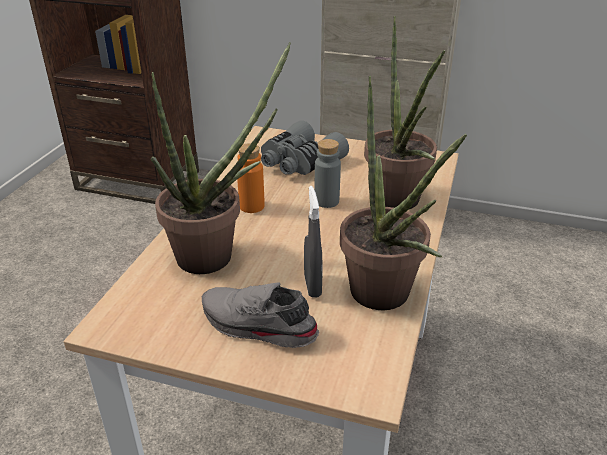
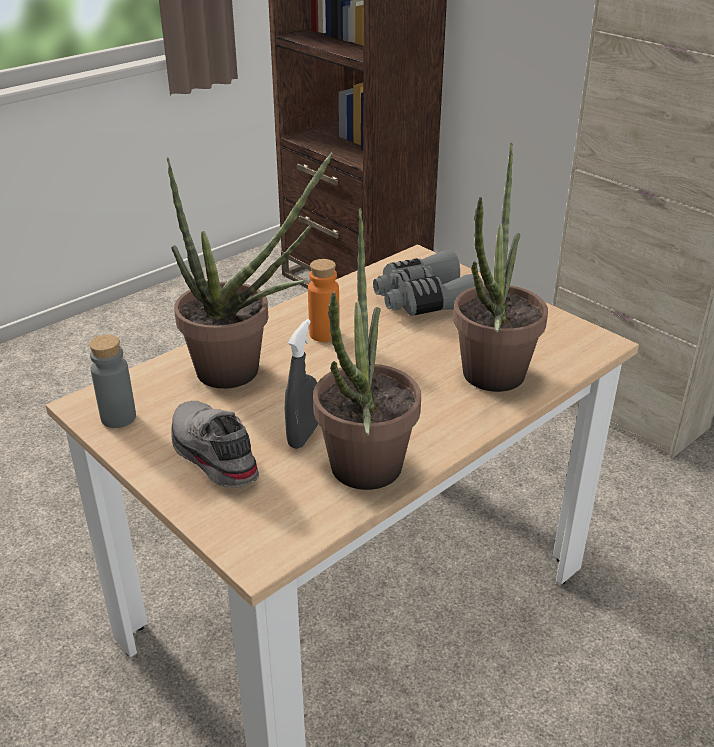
camera: 30 degrees right, 0 degrees up
grey bottle [315,139,341,208] -> grey bottle moved to [89,335,136,428]

